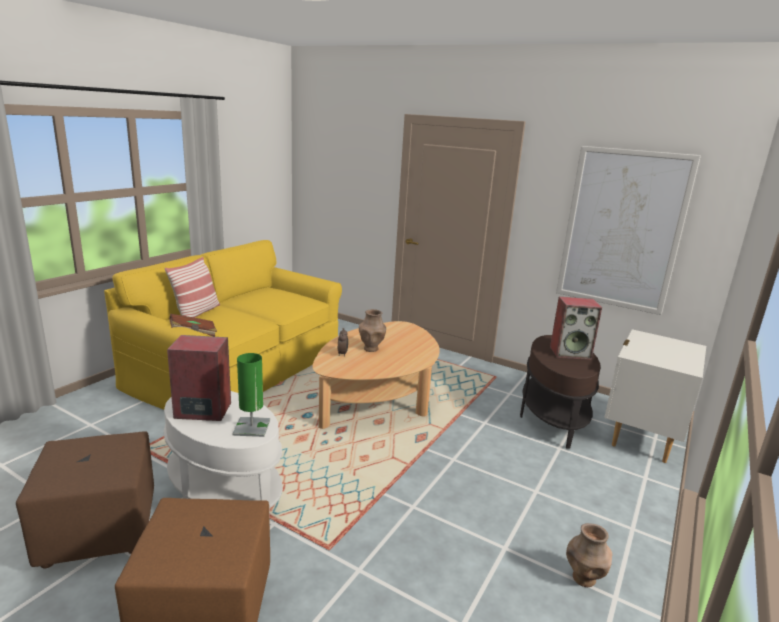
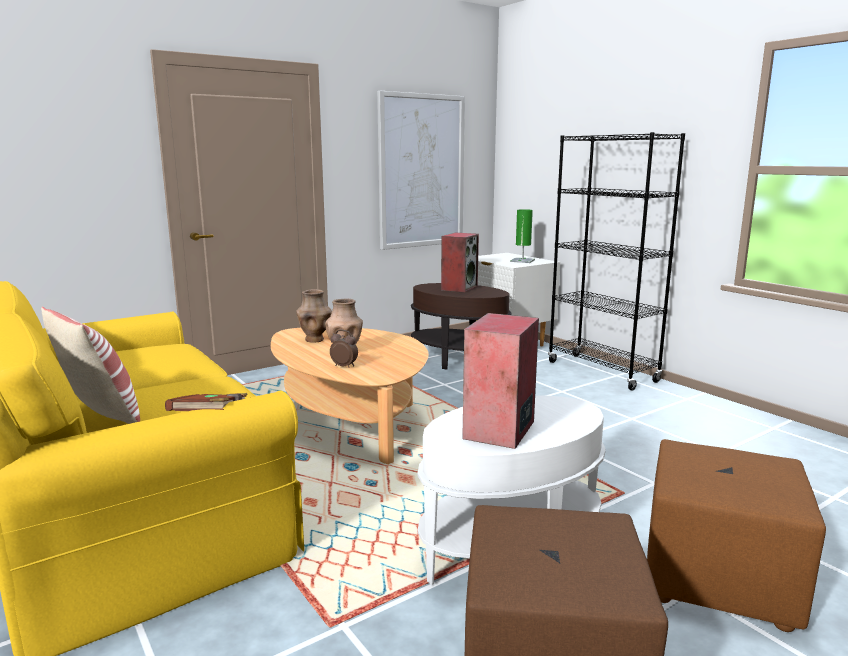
camera: 65 degrees left, 5 degrees down
green table lamp [233,353,270,437] -> green table lamp moved to [510,209,535,263]
brown vase [566,523,612,587] -> brown vase moved to [296,289,332,343]
none -> black bookcase [548,132,685,391]

